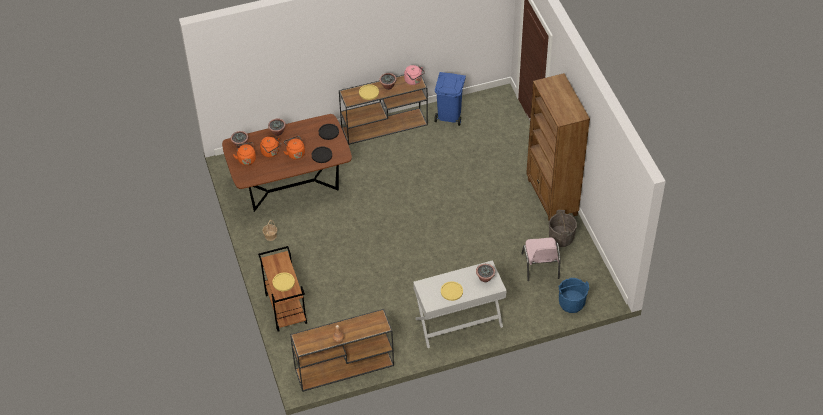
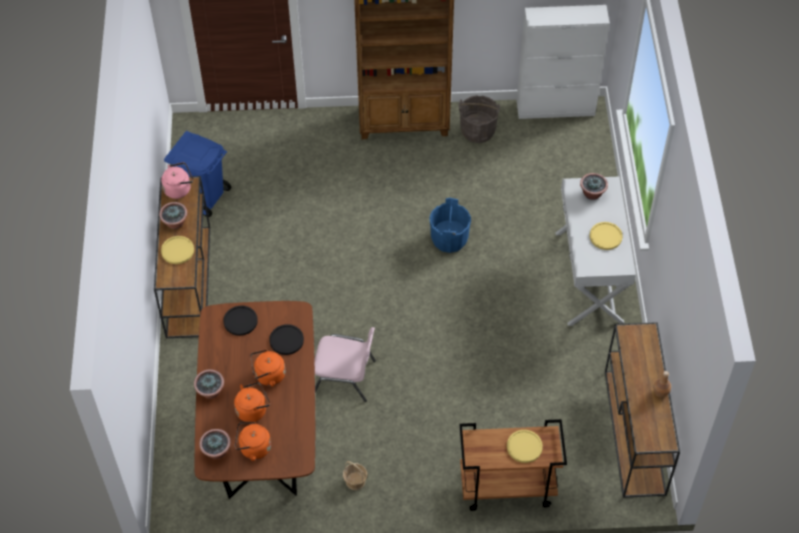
camera: 75 degrees left, 5 degrees up
pink chair [521,238,561,281] -> pink chair moved to [314,327,376,402]
blue bucket [559,278,589,313] -> blue bucket moved to [430,198,471,253]
none -> white cabinet [517,5,610,119]

